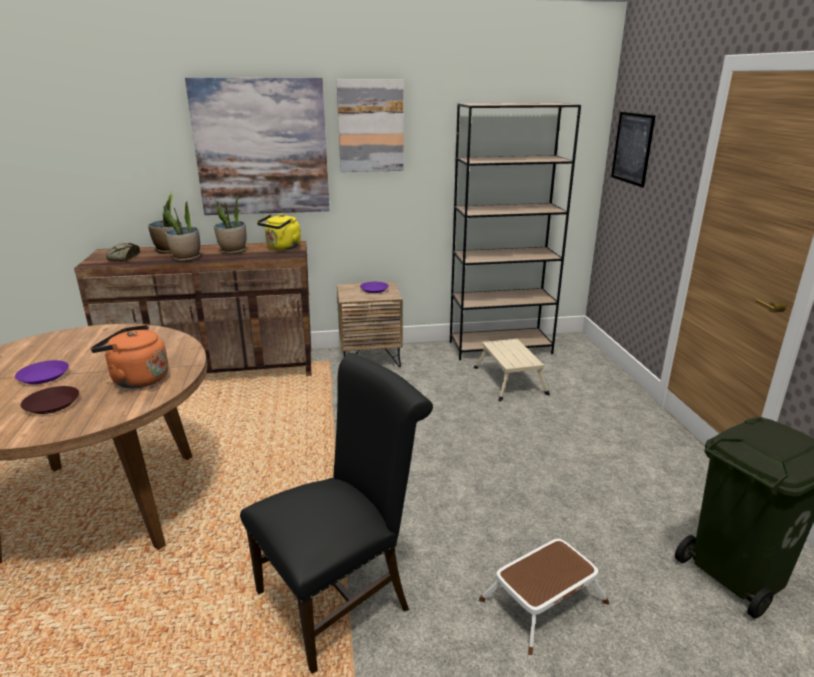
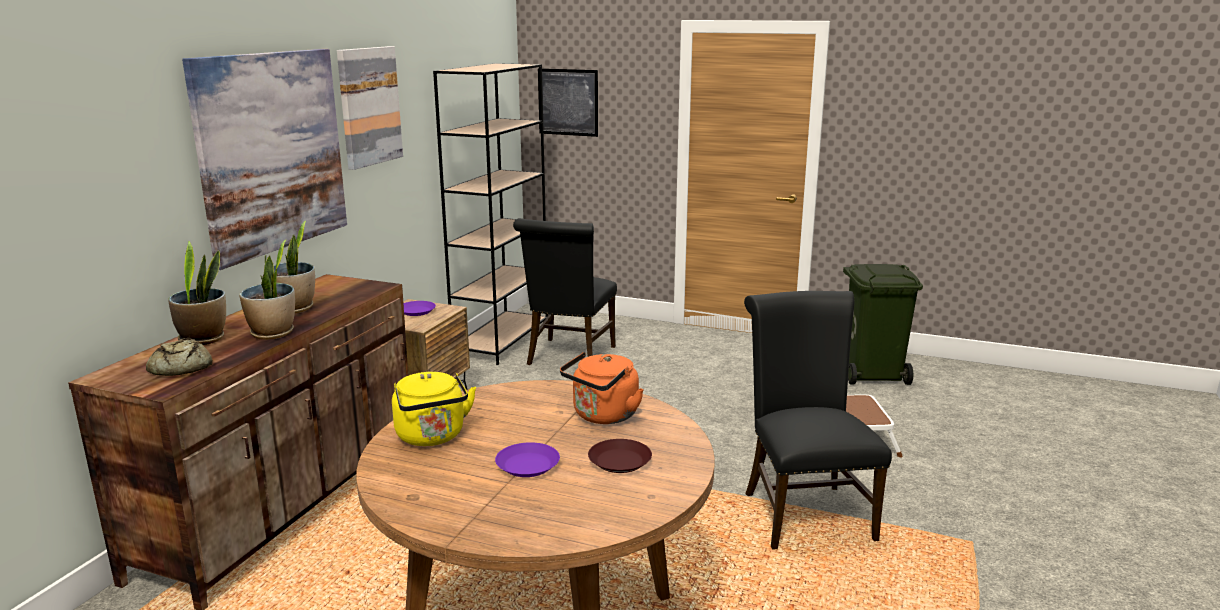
camera: 60 degrees left, 5 degrees down
yellow kettle [257,214,301,250] -> yellow kettle moved to [392,372,476,446]
beige step ladder [473,339,550,402] -> black chair [513,218,617,365]

